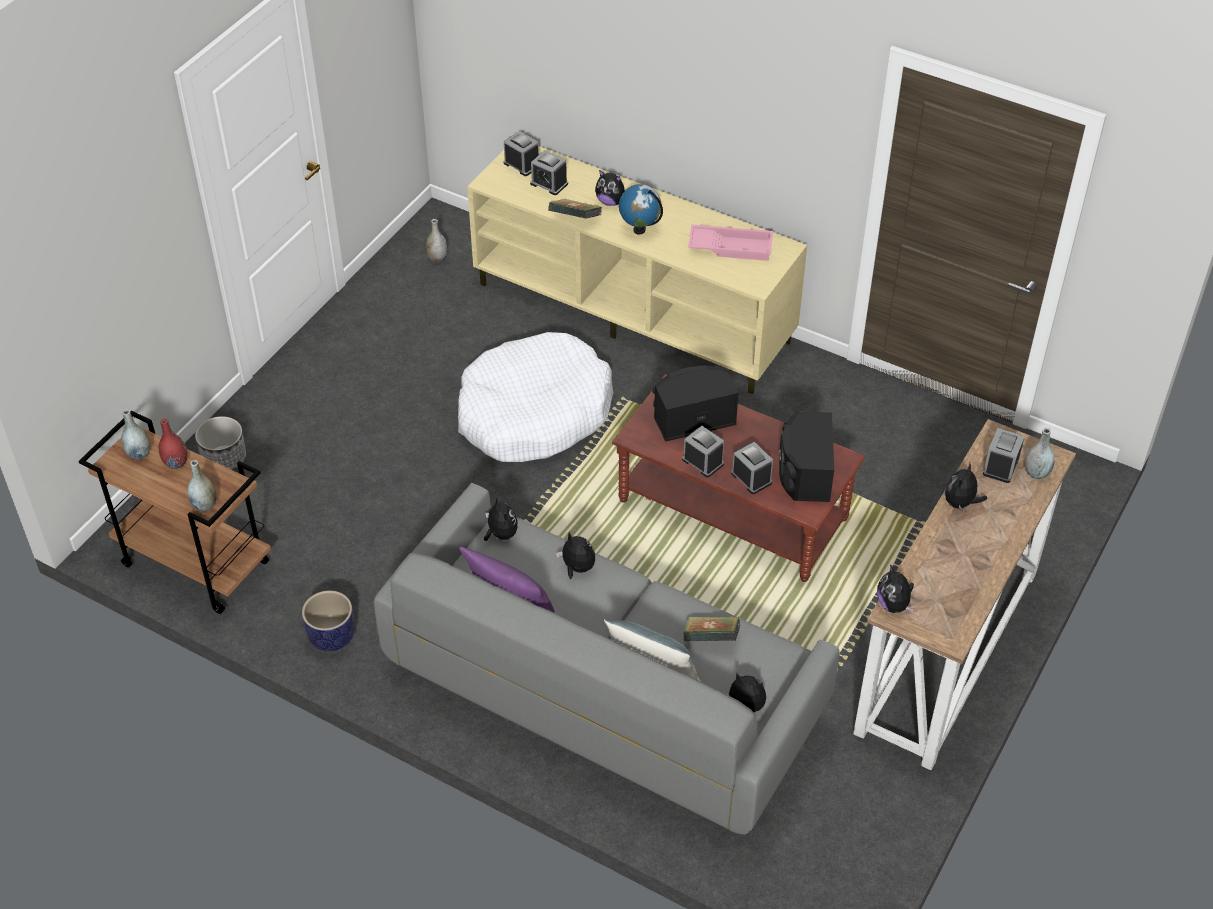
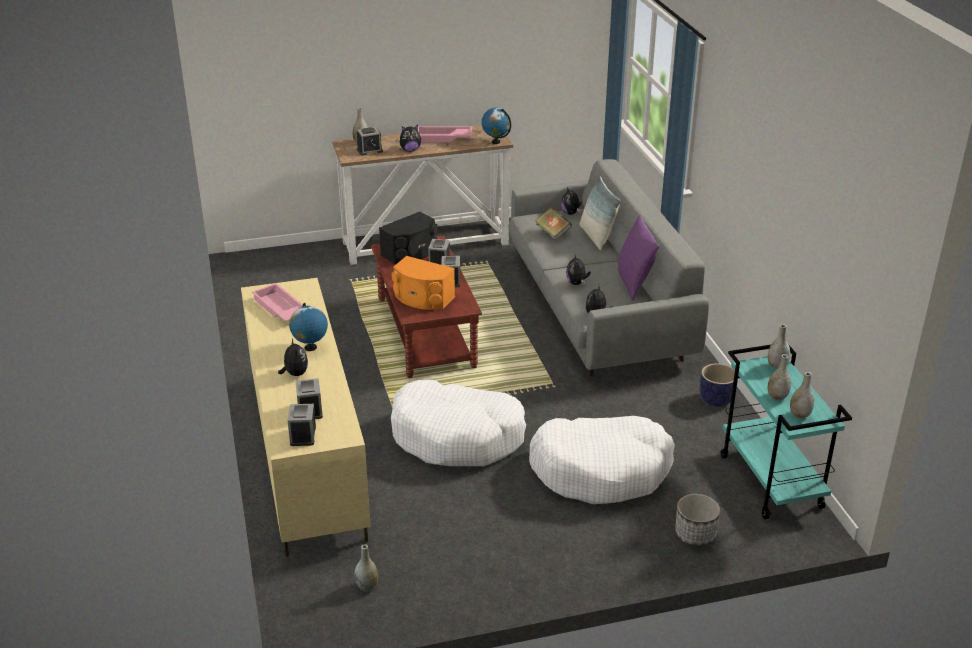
camera: 135 degrees left, 15 degrees down
brown cart [79,411,271,614] -> turquoise cart [721,344,852,519]
red vase [159,418,188,469] -> grey vase [768,354,791,400]
book [548,199,602,219] -> none
black speaker [652,366,739,442] -> orange speaker [391,256,455,310]
plush toy [877,564,914,613] -> globe [482,108,511,144]
none -> pink tray [418,126,472,142]
none -> white dog bed [529,416,675,504]

